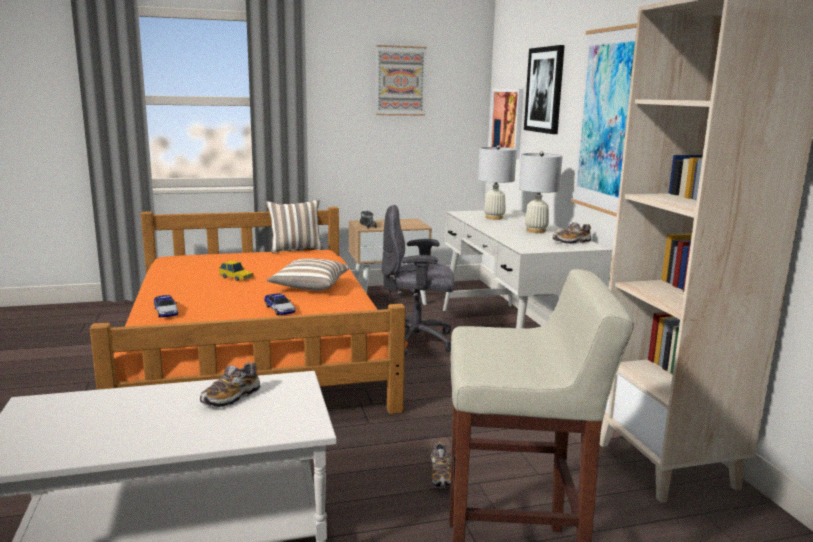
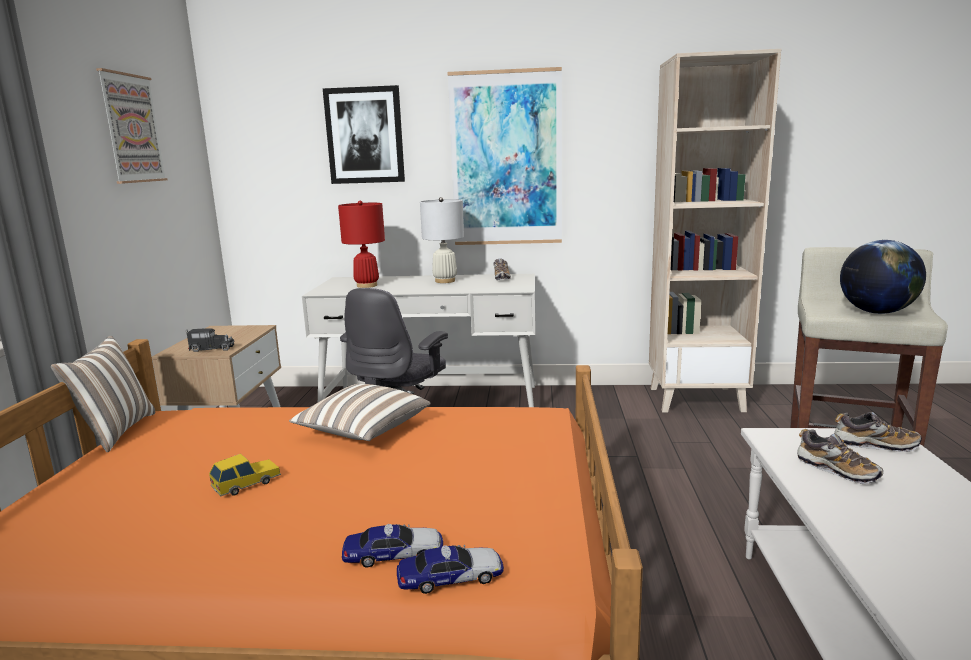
camera: 70 degrees left, 0 degrees up
toy car [264,293,296,315] -> toy car moved to [397,545,504,594]
shoe [431,442,451,489] -> shoe moved to [834,412,922,452]
white table lamp [478,145,517,220] -> red table lamp [338,201,385,288]
picture [490,89,524,159] -> none
none -> globe [840,240,926,314]

